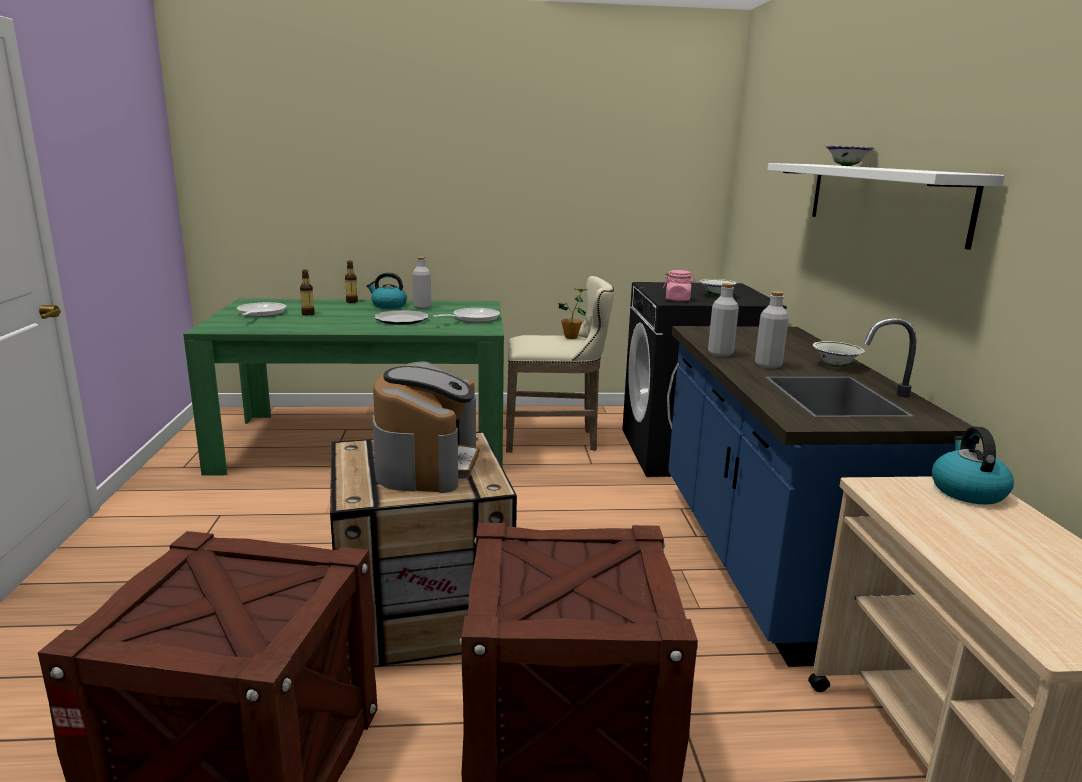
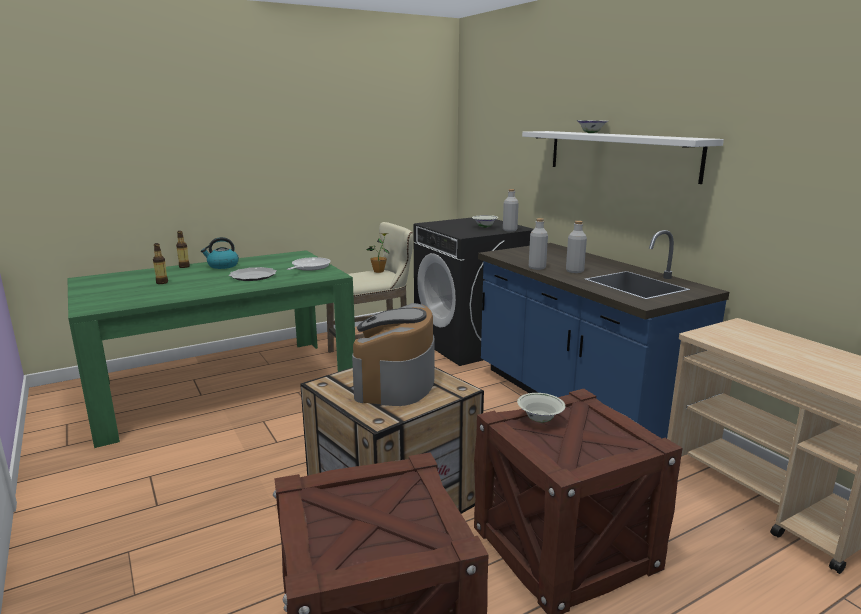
camera: 25 degrees left, 0 degrees up
frying pan [237,302,286,317] -> none
coffee machine [373,362,479,493] -> coffee machine turned 150 degrees counterclockwise [352,303,435,406]
grey bottle [412,257,431,309] -> grey bottle moved to [503,189,519,232]
pink jar [663,270,696,301] -> none
white bowl [813,341,865,367] -> white bowl moved to [517,393,565,422]
kettle [932,426,1014,505] -> none

